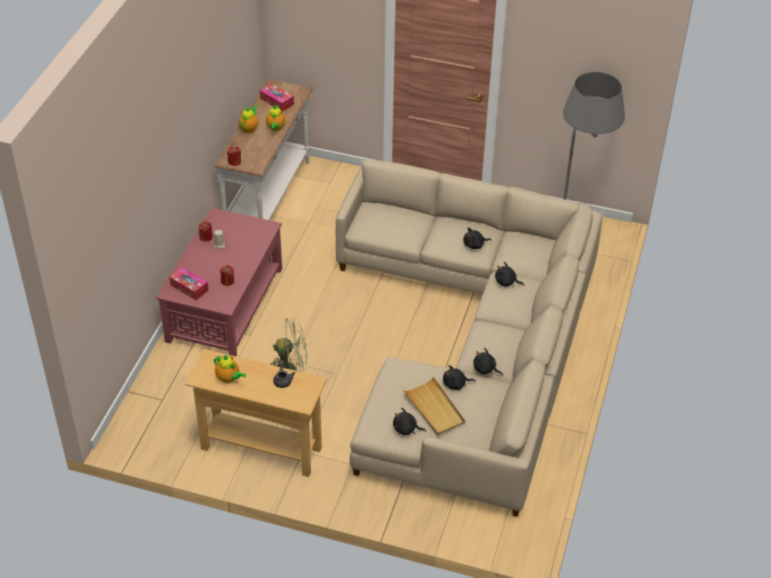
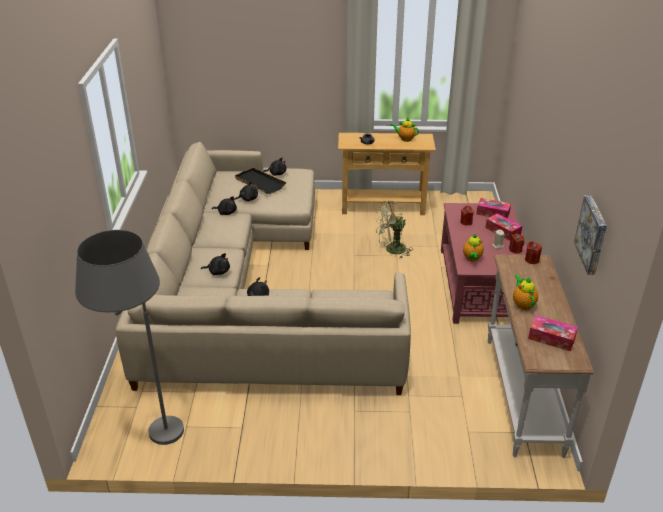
camera: 165 degrees right, 10 degrees down
teapot [239,105,258,133] -> teapot moved to [463,234,484,261]
beige tray [403,377,465,436] -> black tray [235,167,286,194]
none -> tissue box [486,213,522,241]
none -> picture [574,195,607,275]

